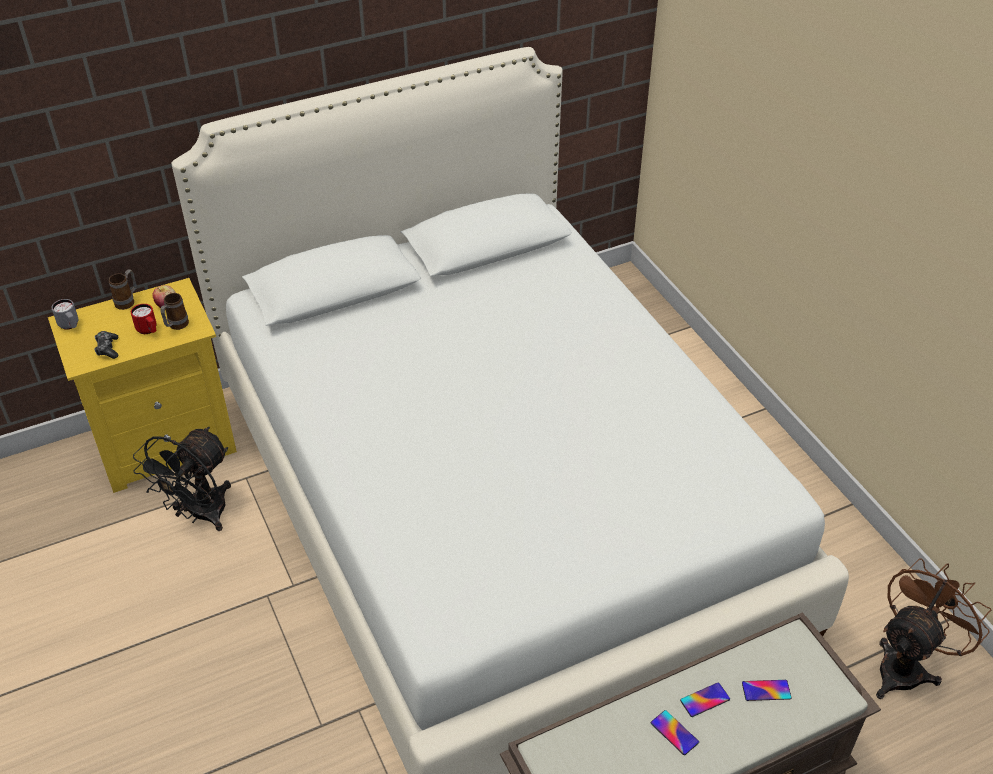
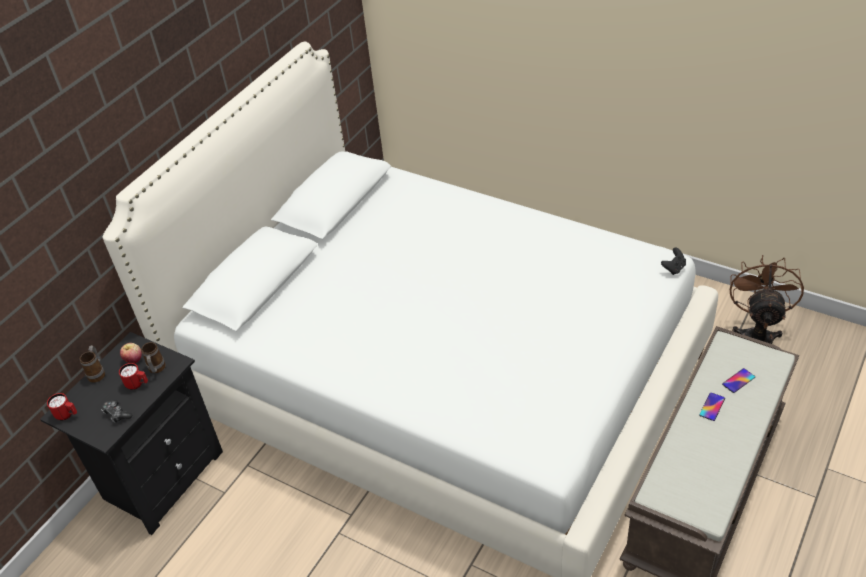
camera: 30 degrees left, 0 degrees up
yellow nightstand [48,278,237,493] -> black nightstand [40,332,223,535]
grey mug [51,299,78,330] -> red mug [47,393,77,420]
black fan [133,427,231,531] -> none
phone [651,710,699,755] -> none
none -> black game controller [661,248,686,275]

